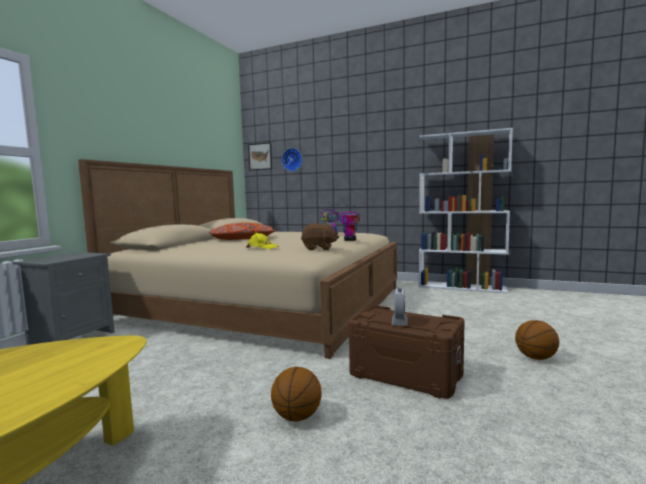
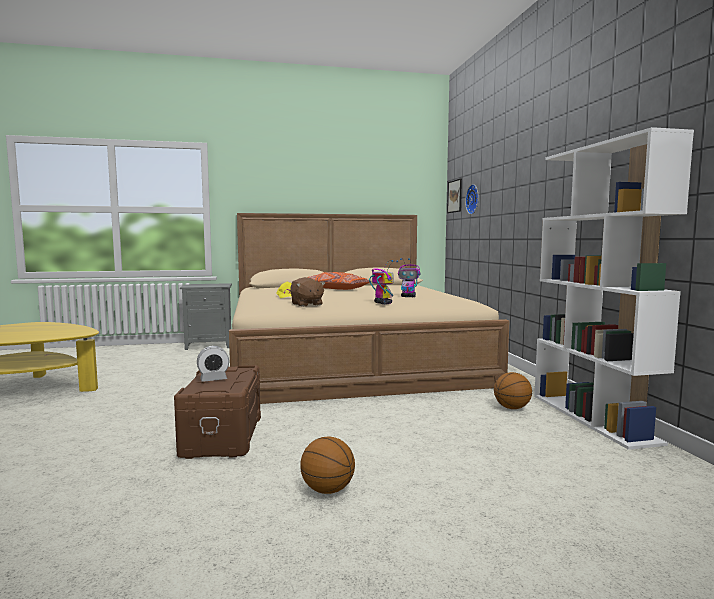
camera: 55 degrees right, 0 degrees up
basketball [271,367,322,421] -> basketball moved to [494,372,532,409]

